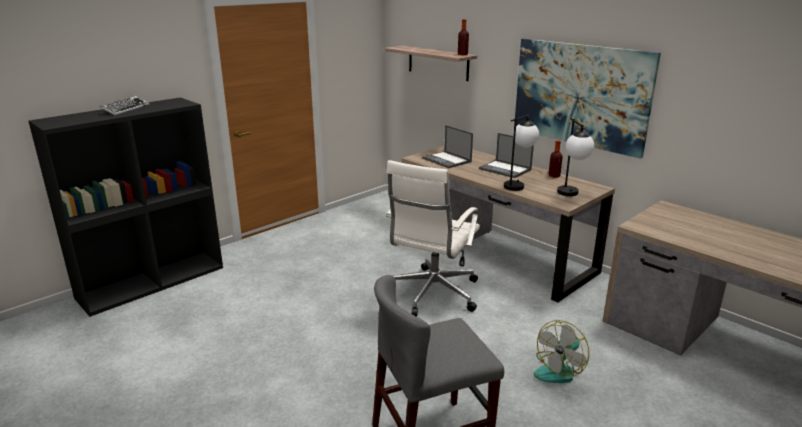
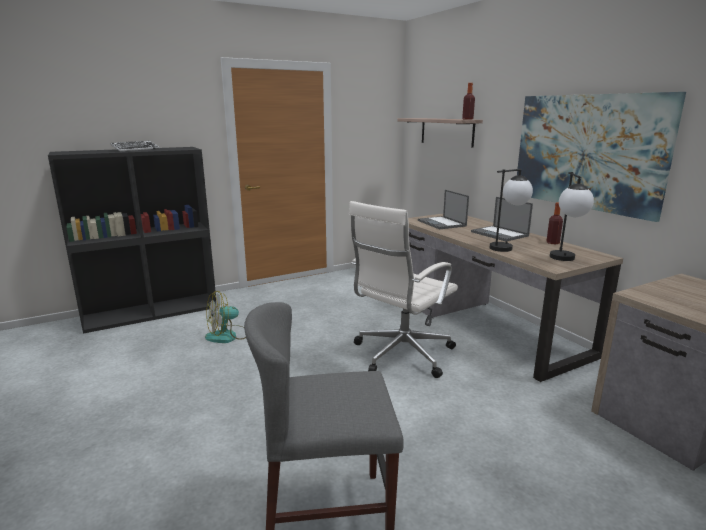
camera: 15 degrees right, 5 degrees down
fan [534,320,589,383] -> fan moved to [205,291,246,343]

